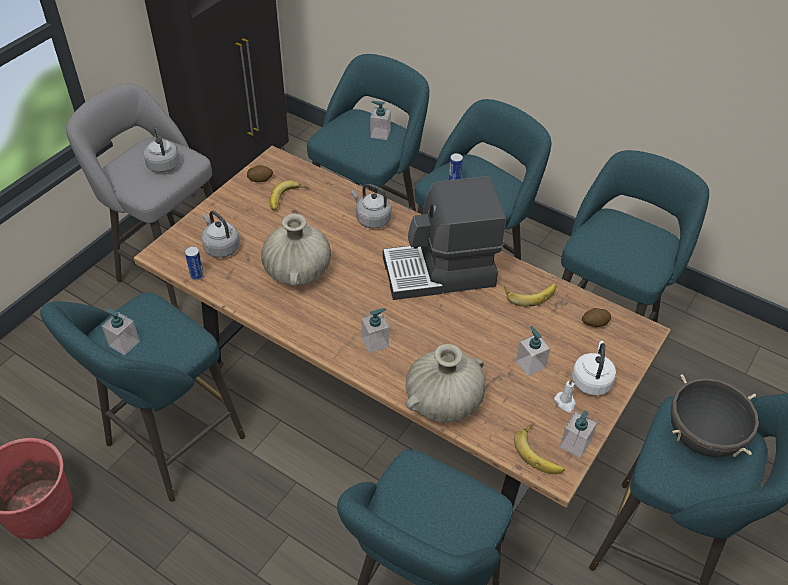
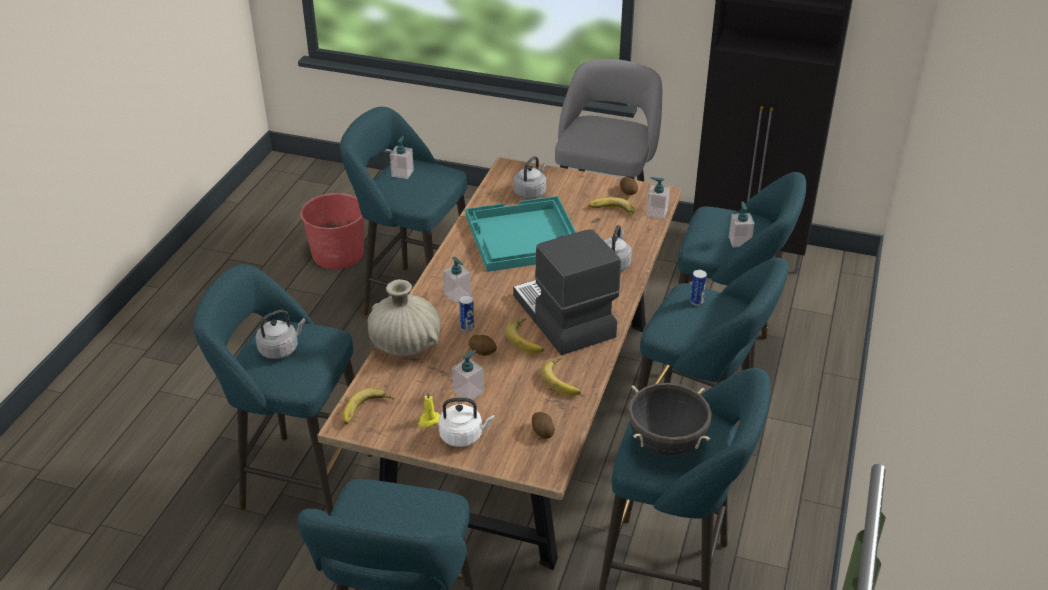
camera: 75 degrees right, 10 degrees down
grey kettle [144,128,180,173] -> grey kettle moved to [256,310,306,359]
can [185,246,204,280] -> can moved to [459,295,474,332]
beige vase [261,214,331,286] -> turquoise tray [466,196,577,272]
white candle [554,379,576,413] -> yellow candle [418,392,440,427]
soap dispenser [560,411,597,458] -> soap dispenser moved to [646,177,670,219]
black cooking pot [671,374,759,457] -> black cooking pot moved to [628,383,711,456]
none -> potato [469,335,497,356]
none -> banana [505,318,544,354]

